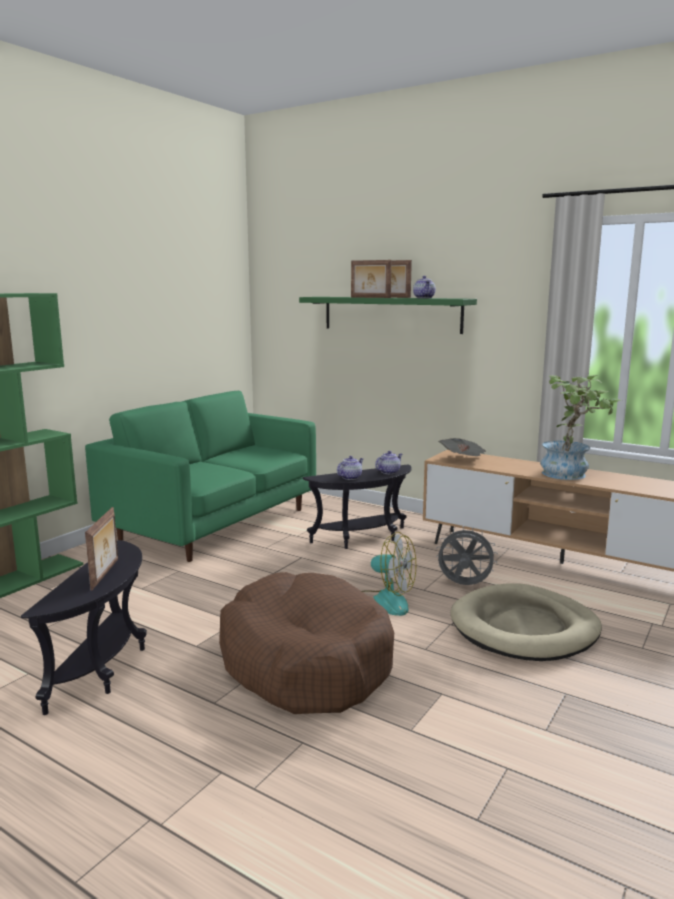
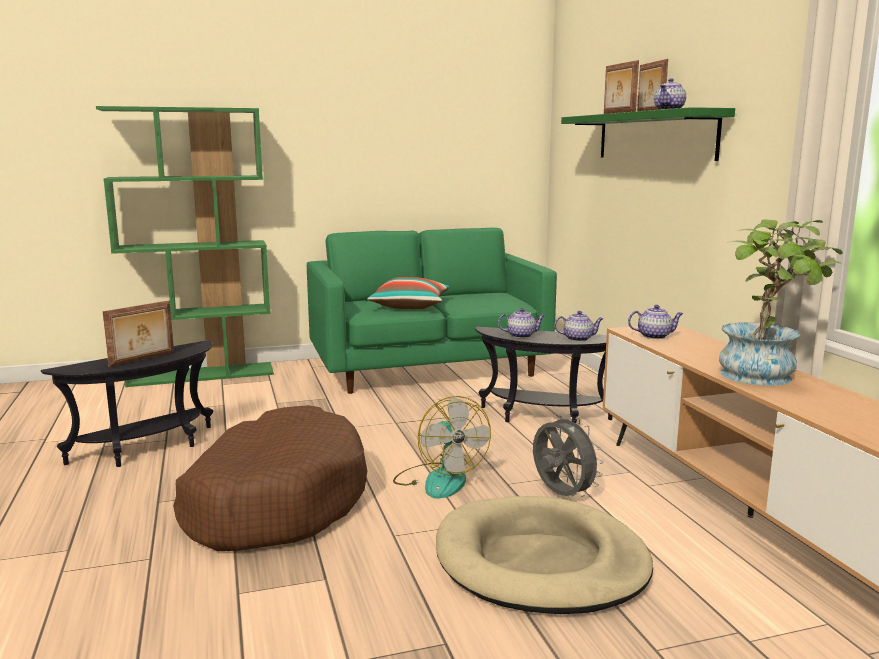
camera: 40 degrees right, 0 degrees up
newspaper [438,438,485,456] -> teapot [628,305,683,339]
none -> pillow [367,277,450,309]

